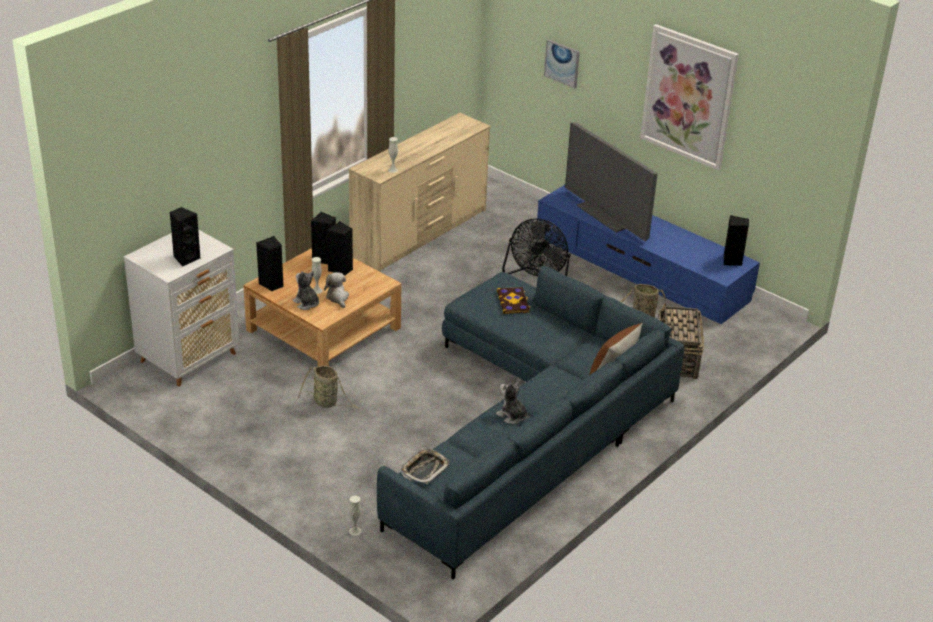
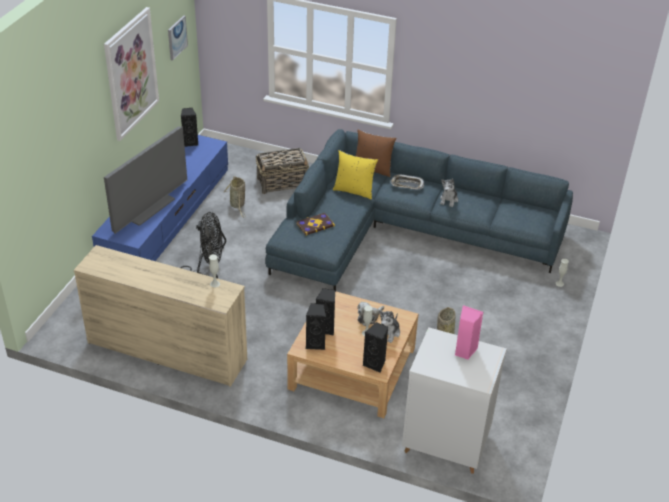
camera: 110 degrees left, 5 degrees up
black speaker [170,207,201,266] -> pink speaker [455,305,484,360]
tray [401,448,450,484] -> tray moved to [391,174,424,190]
picture [544,39,580,88] -> picture moved to [168,15,188,61]
none -> yellow pillow [333,150,378,199]

